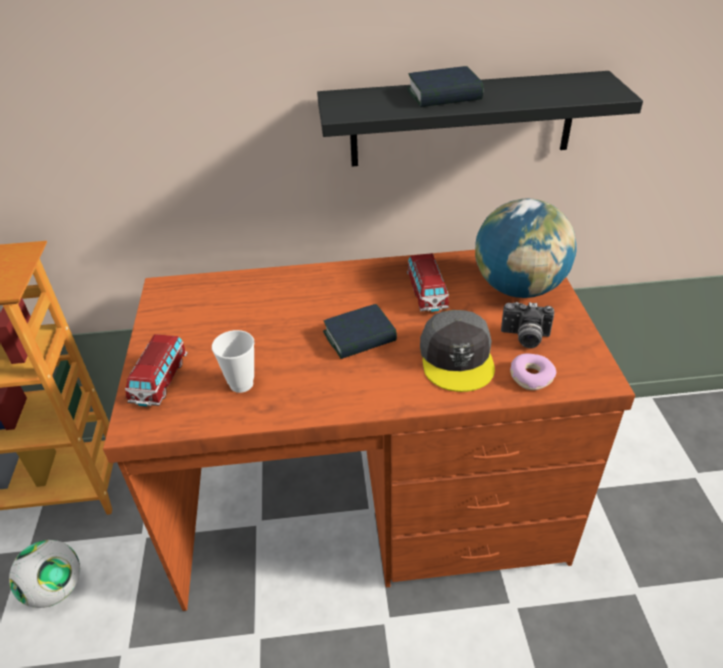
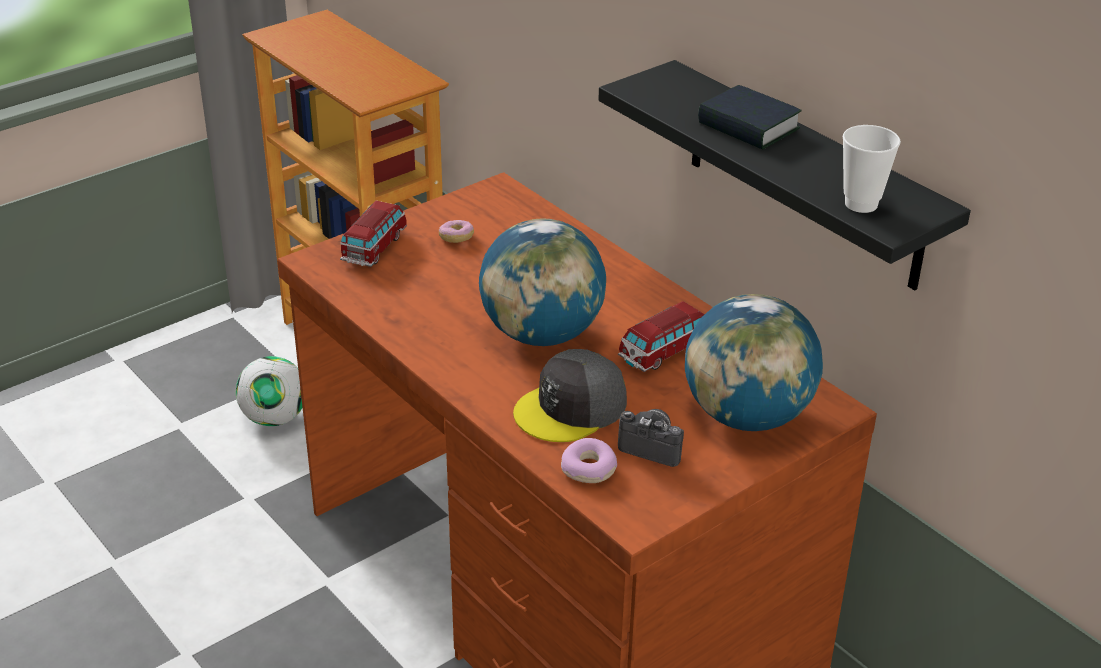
camera: 55 degrees right, 5 degrees down
toy car [125,334,188,407] -> toy car turned 135 degrees clockwise [340,201,407,267]
cup [212,330,254,393] -> cup moved to [842,125,901,213]
book [323,304,397,359] -> globe [479,218,606,346]
camera [501,302,554,348] -> camera turned 135 degrees clockwise [618,409,684,467]
none -> donut [439,220,474,243]

